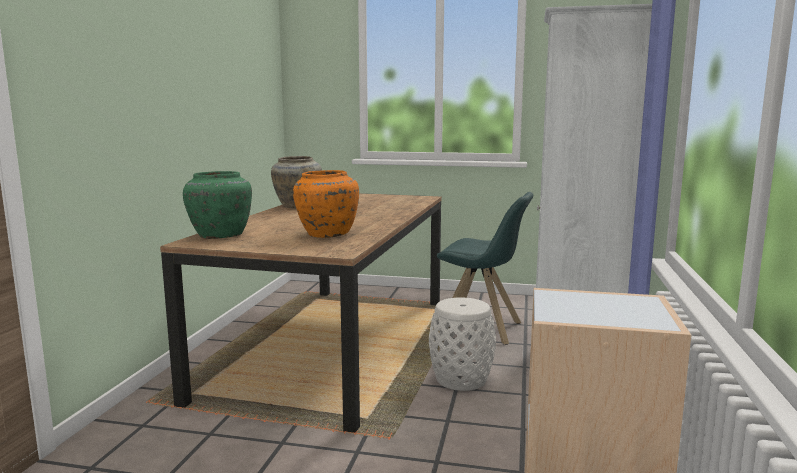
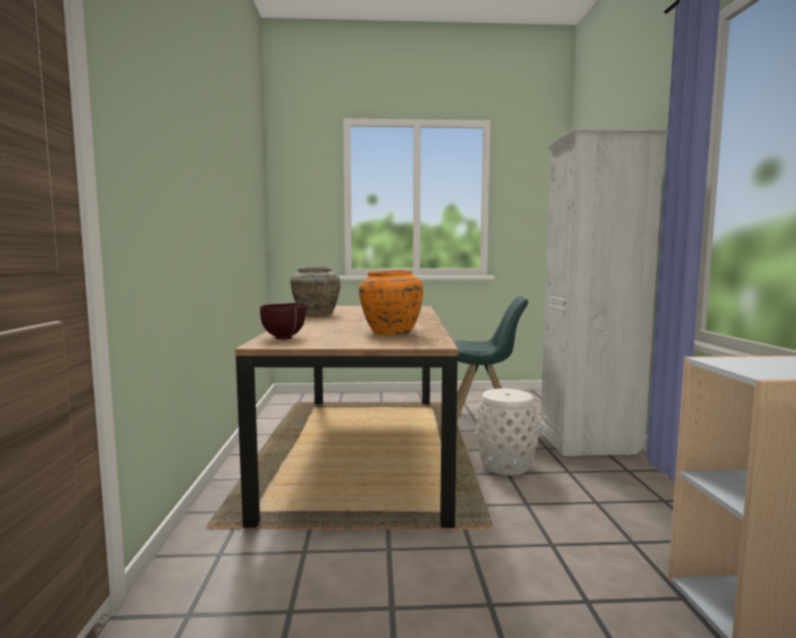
camera: 15 degrees left, 5 degrees down
green vase [183,171,252,239] -> brown bowl [260,303,308,340]

